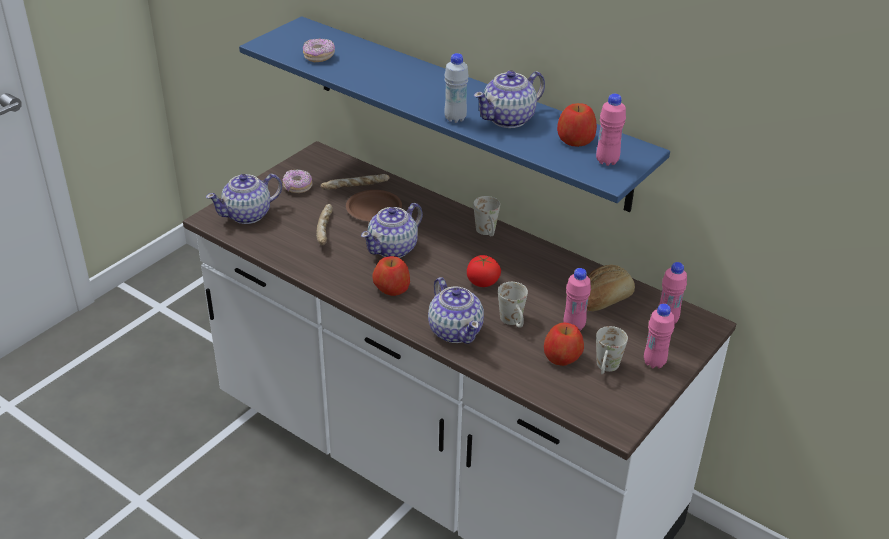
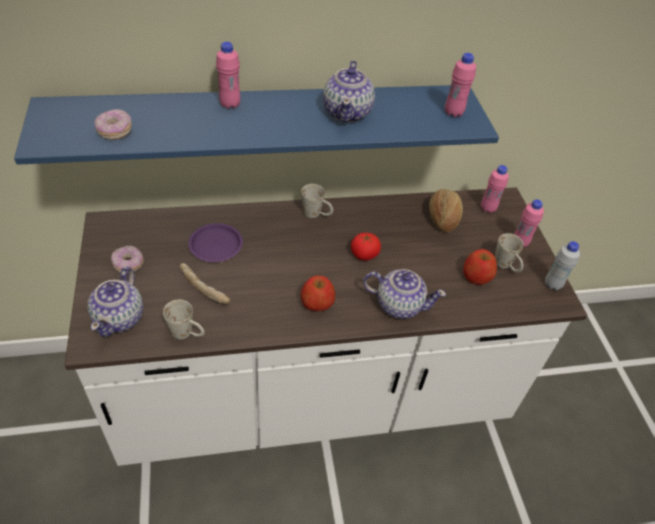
camera: 50 degrees left, 10 degrees up
bread [321,174,390,190] -> none
brown plate [346,190,402,221] -> purple plate [188,223,243,262]
teapot [361,203,423,258] -> none
white bottle [444,53,469,123] -> white bottle moved to [545,241,580,291]
white mug [498,282,528,327] -> white mug moved to [163,300,205,339]
apple [557,103,597,147] -> none
pink bottle [563,268,591,331] -> pink bottle moved to [216,42,240,109]

